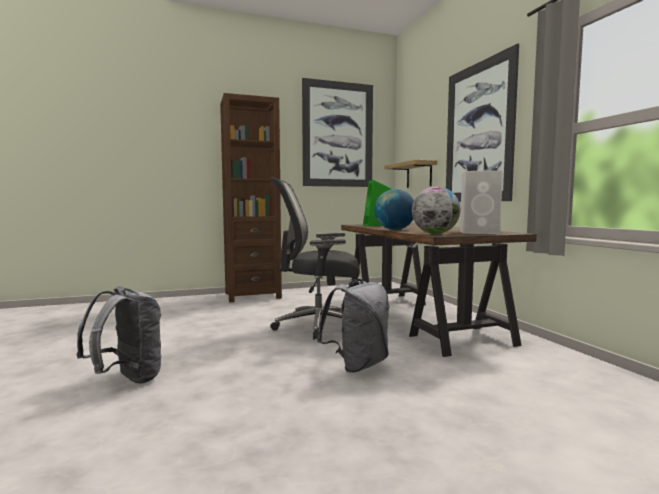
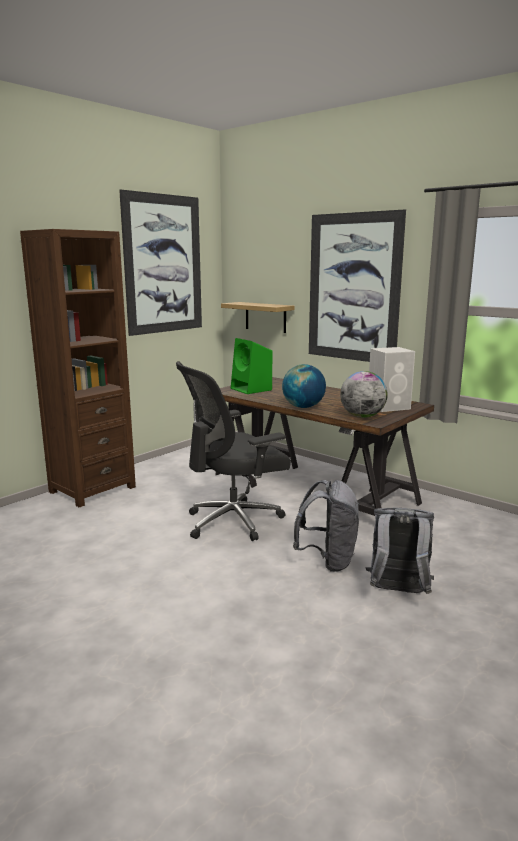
camera: 30 degrees left, 10 degrees up
grey backpack [77,286,162,384] -> grey backpack moved to [366,508,434,594]

